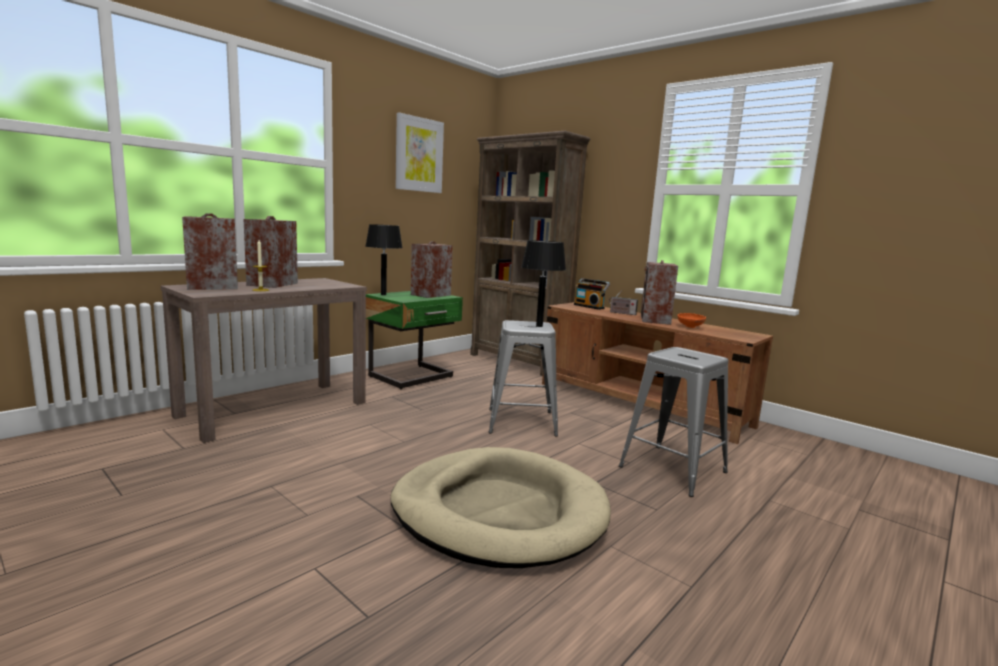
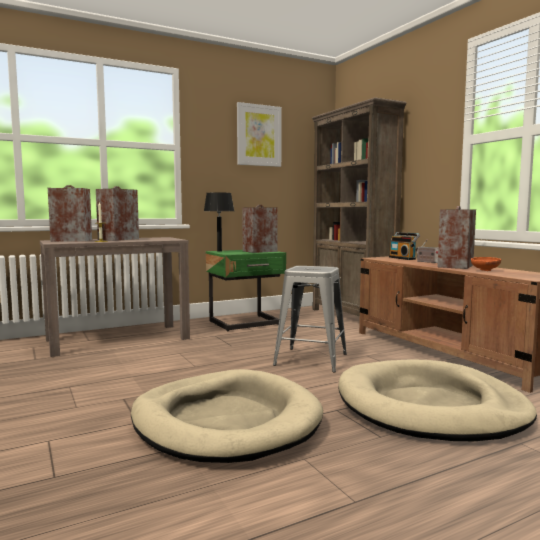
camera: 20 degrees right, 5 degrees down
black table lamp [521,240,566,327] -> none
grey stool [619,347,729,497] -> beige dog bed [338,359,537,441]

